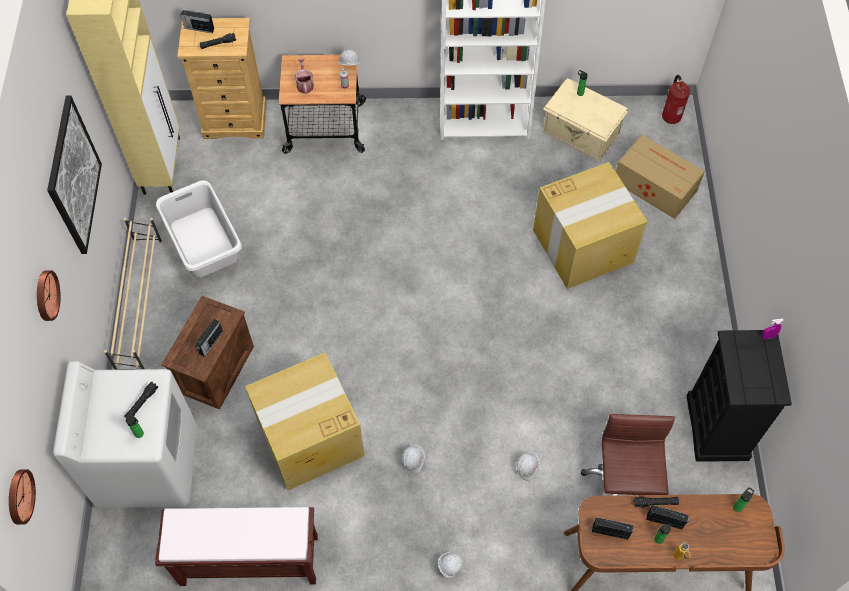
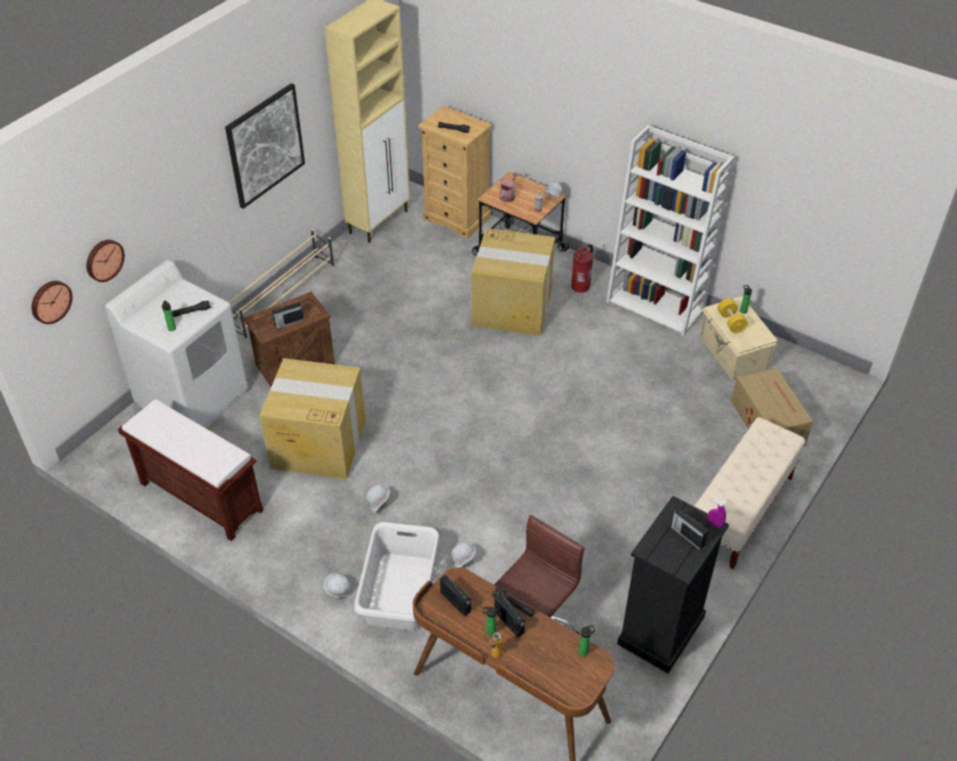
camera: 35 degrees right, 15 degrees down
wall clock [37,270,61,321] -> wall clock moved to [87,240,125,282]
white laundry basket [156,180,242,277] -> white laundry basket moved to [354,522,439,630]
radio [180,10,214,33] -> radio moved to [671,508,709,550]
cardboard box [533,162,648,289] -> cardboard box moved to [471,228,555,336]
fire extinguisher [662,75,690,124] -> fire extinguisher moved to [571,244,593,293]
none -> beige bench [694,417,805,569]
none -> yellow dumbbell [717,298,748,333]

